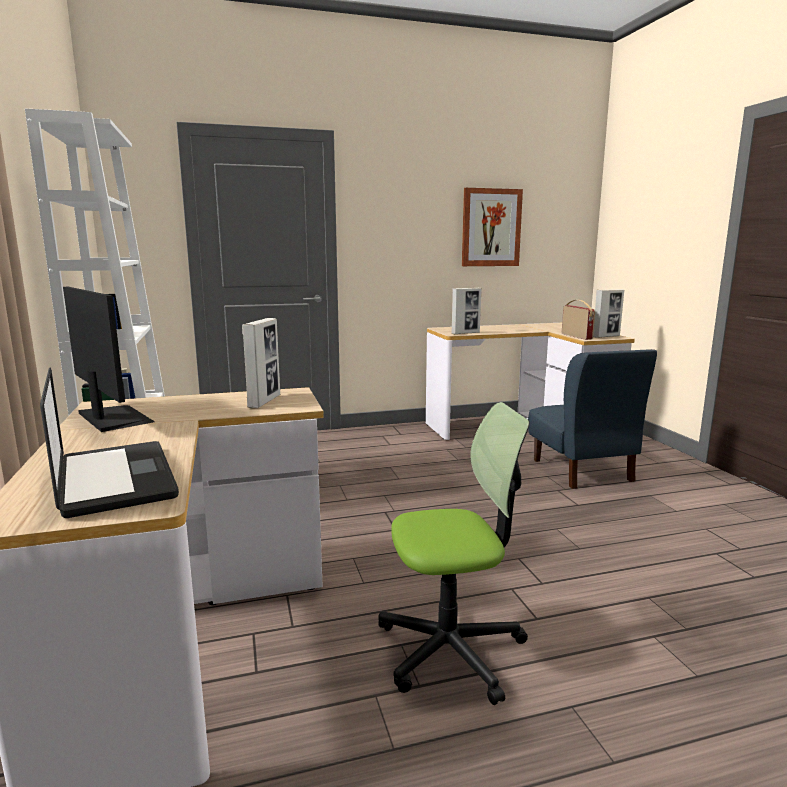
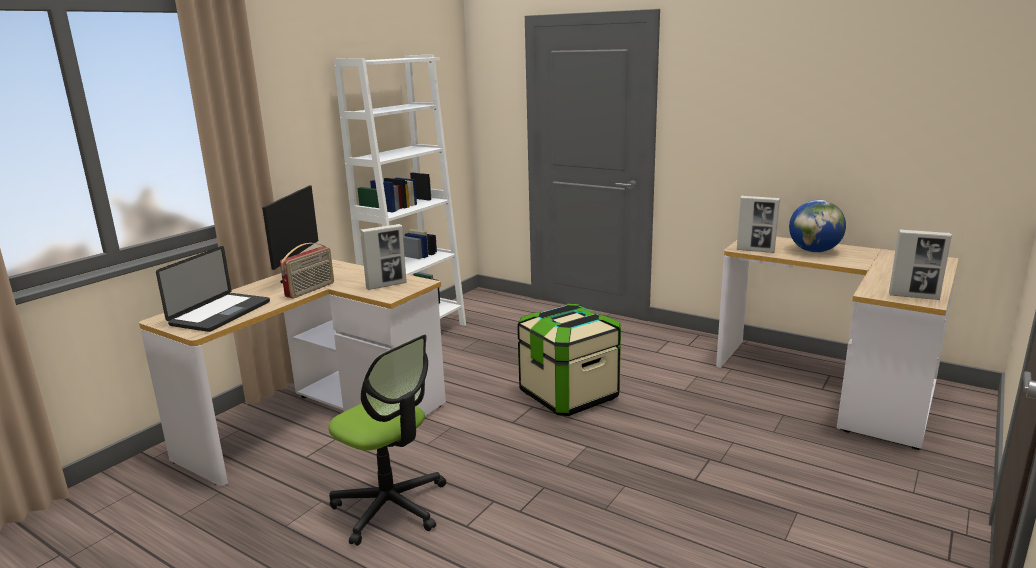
camera: 50 degrees right, 5 degrees up
picture [462,188,523,266] -> none
blue chair [528,349,657,489] -> none
radio [562,300,595,340] -> radio moved to [280,243,334,299]
none -> storage box [517,304,621,416]
none -> globe [789,200,846,252]

